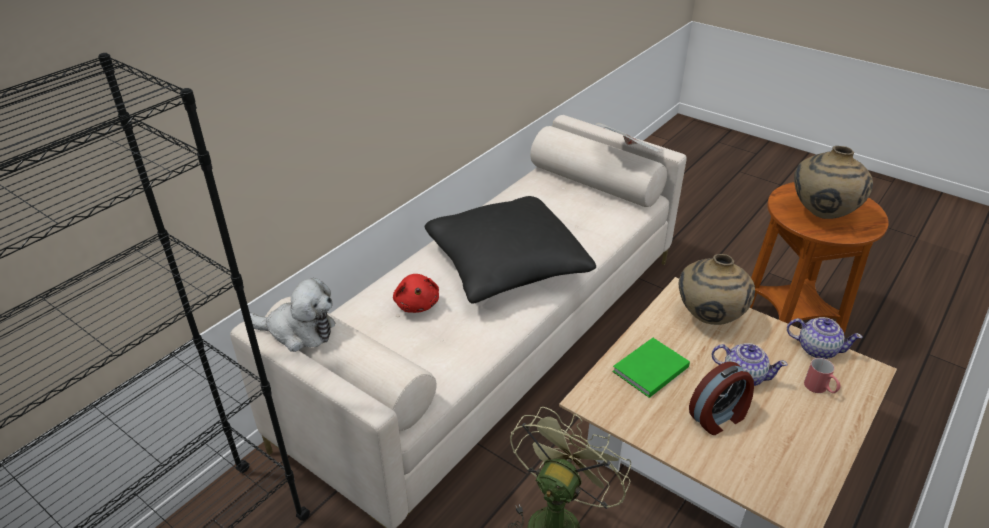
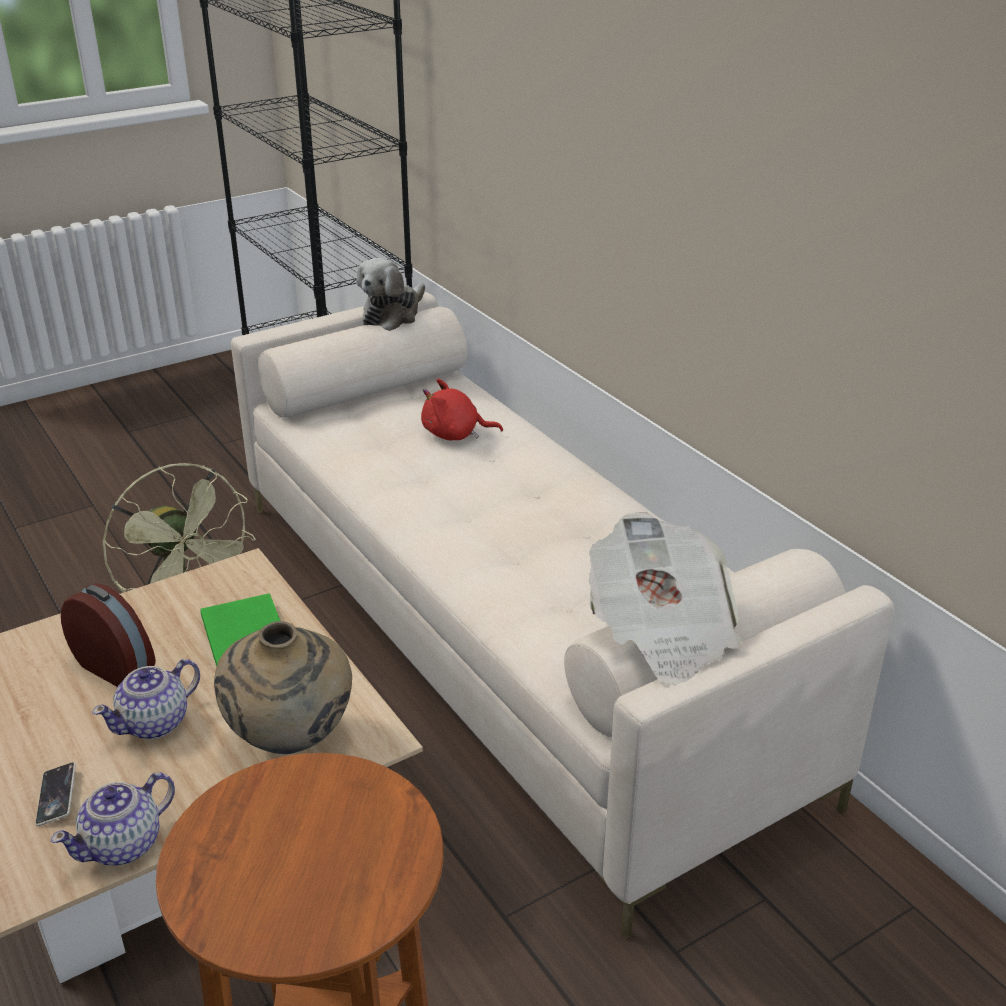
camera: 110 degrees right, 5 degrees down
black pillow [425,196,596,304] -> none
alarm clock [689,361,754,435] -> alarm clock turned 135 degrees clockwise [61,583,156,687]
beige vase [794,146,873,219] -> none
red mug [804,358,841,393] -> phone [35,762,76,826]

